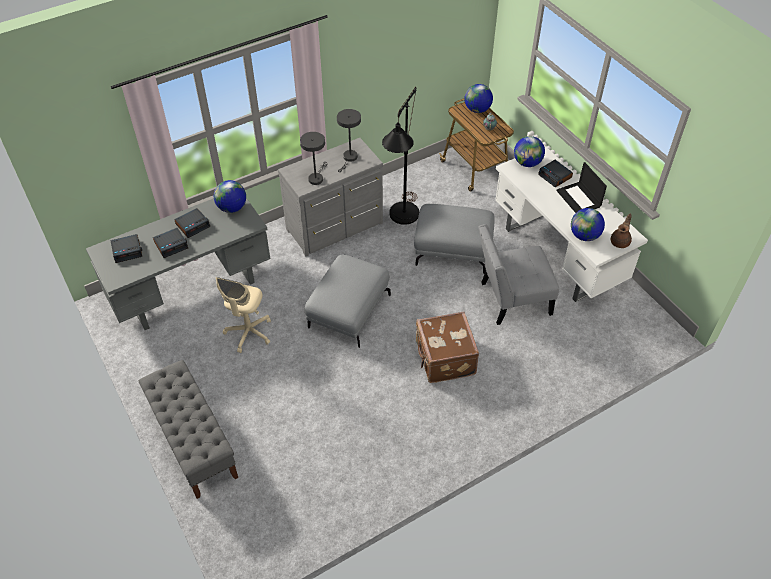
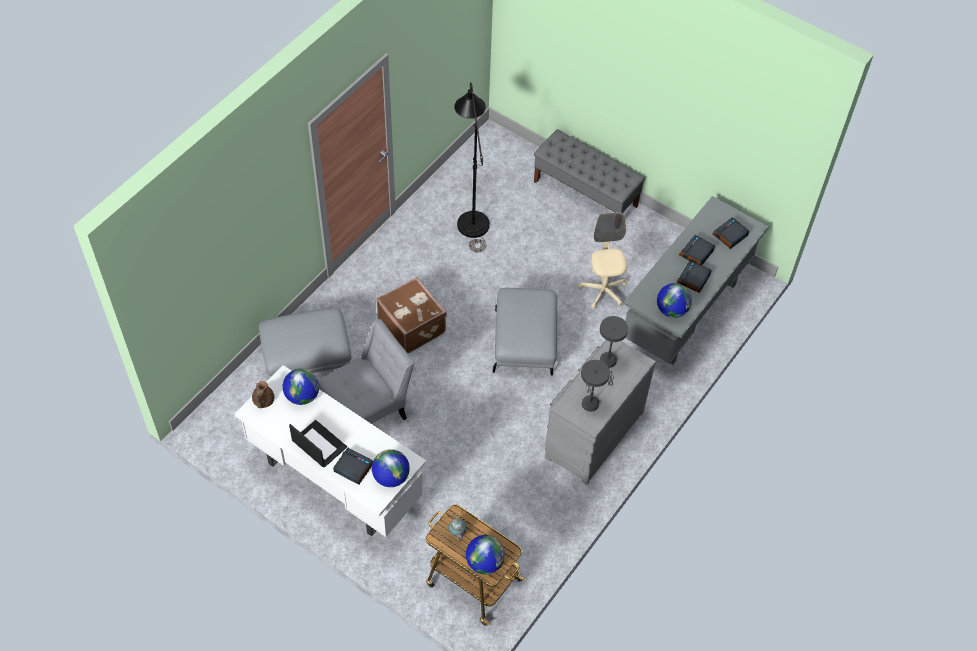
camera: 155 degrees right, 5 degrees up
black floor lamp [382,87,419,225] -> black floor lamp moved to [454,82,490,252]
grey ottoman [414,204,495,273] -> grey ottoman moved to [259,307,352,377]

